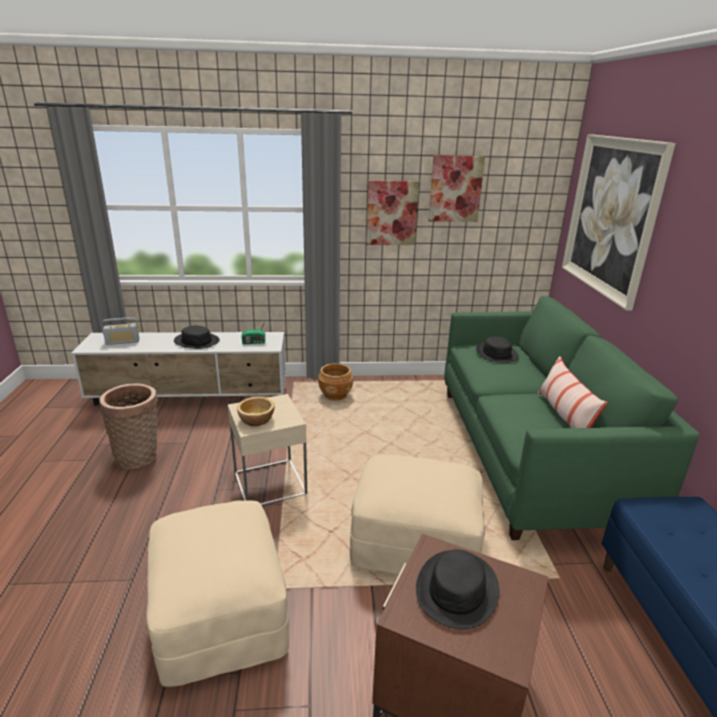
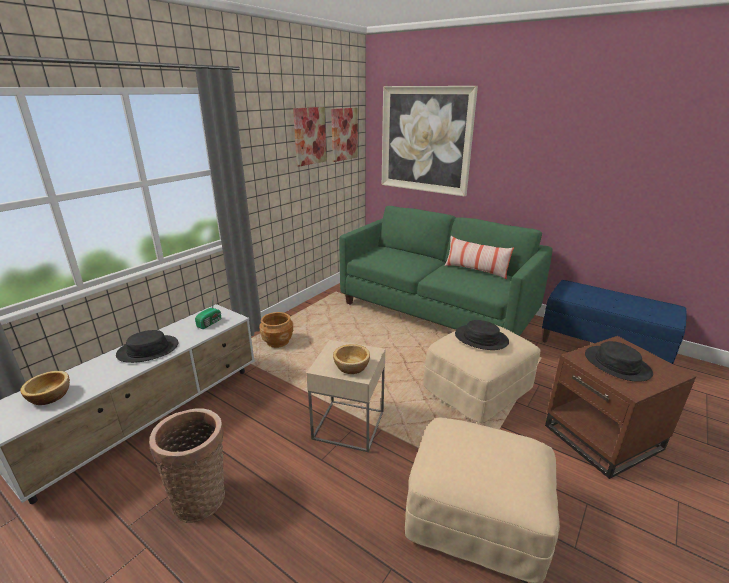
camera: 50 degrees left, 0 degrees up
radio [102,317,139,345] -> bowl [20,371,70,405]
picture [366,180,419,245] -> picture moved to [331,108,358,162]
black hat [476,336,519,363] -> black hat moved to [455,320,509,350]

